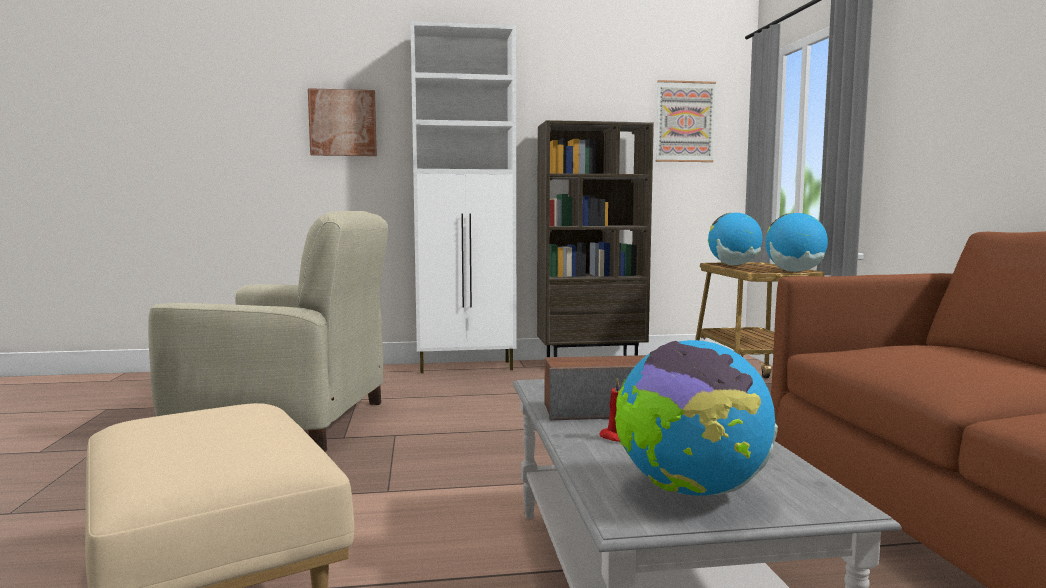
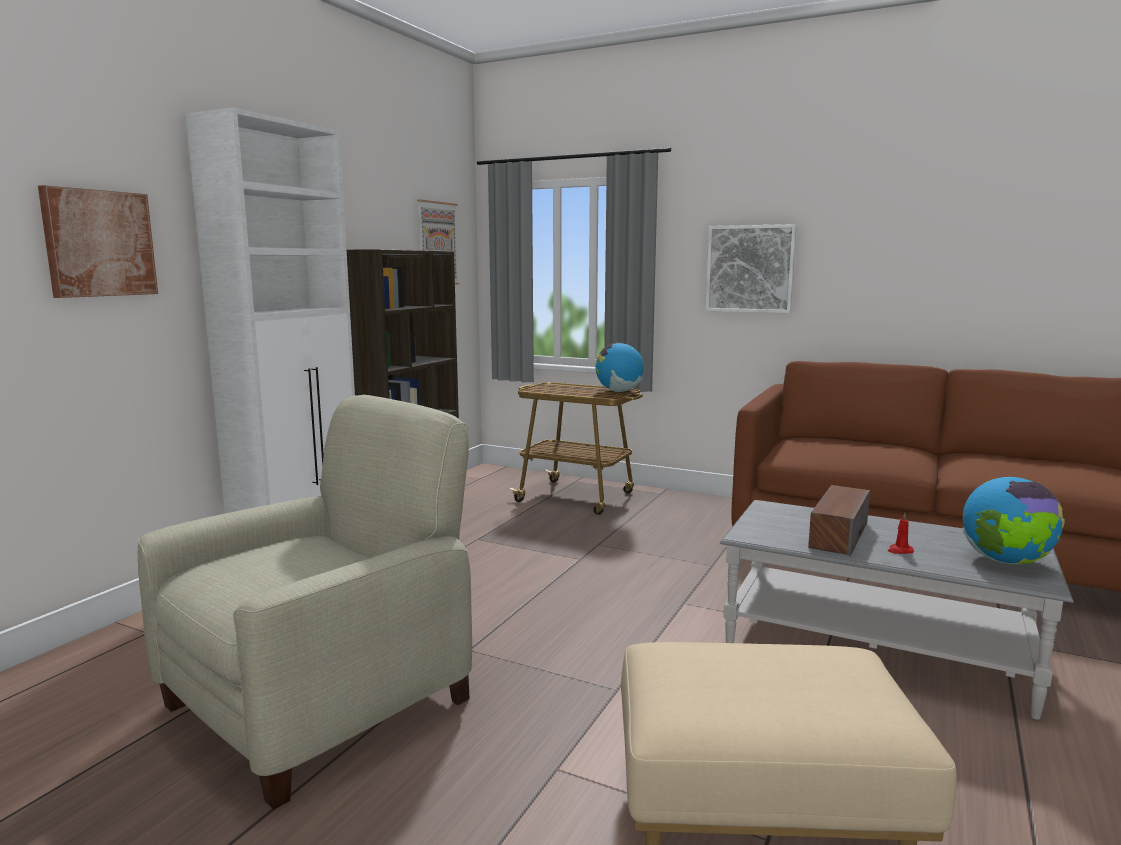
camera: 55 degrees left, 5 degrees up
globe [708,213,762,265] -> none
none -> picture [706,224,797,313]

